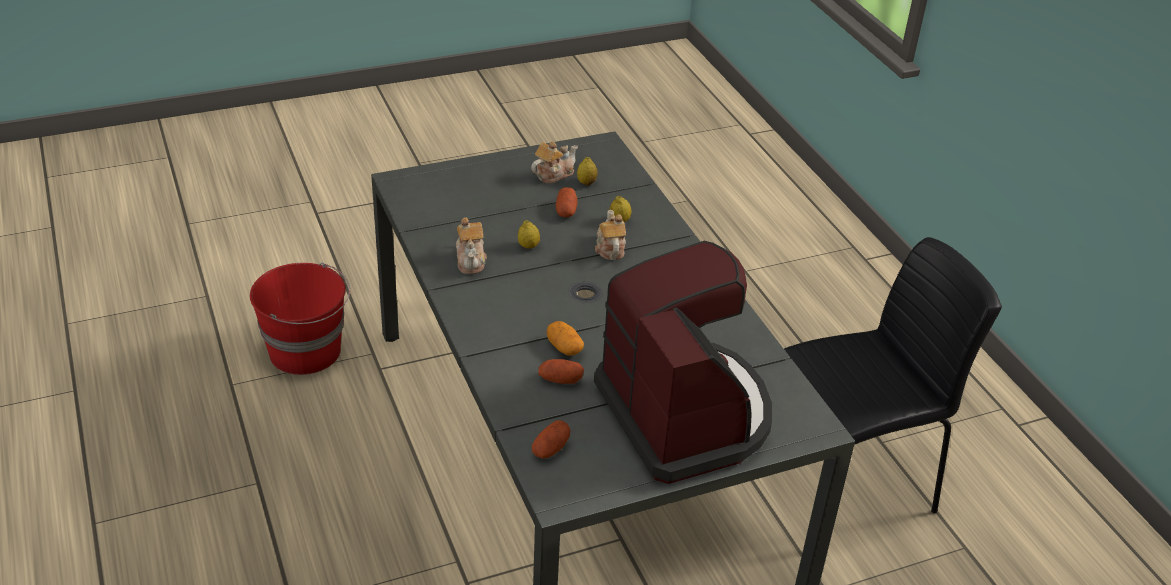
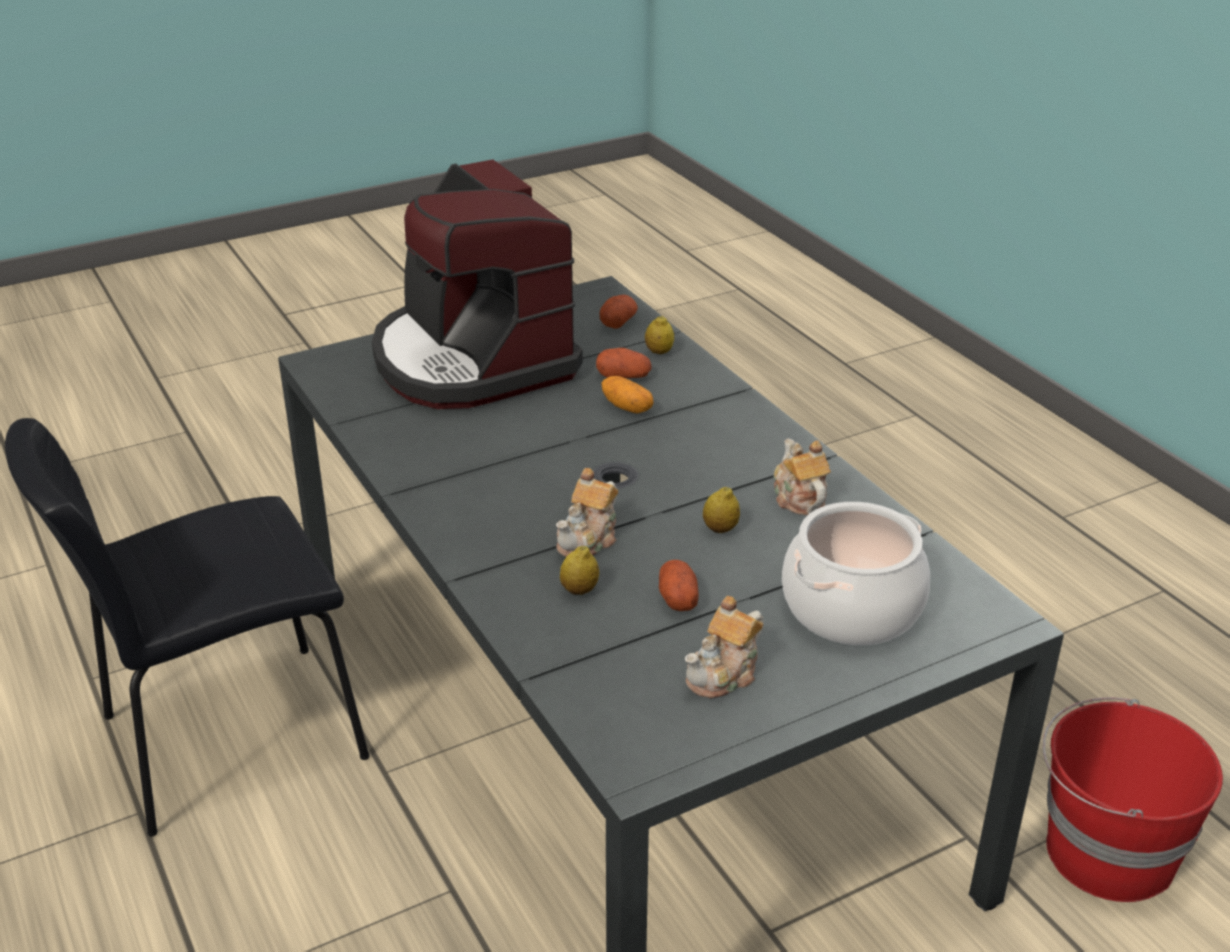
camera: 175 degrees right, 5 degrees down
lemon [577,157,598,186] -> lemon moved to [645,316,674,354]
teapot [595,210,626,260] -> teapot turned 45 degrees clockwise [556,468,618,557]
none -> cooking pot [782,502,930,645]

